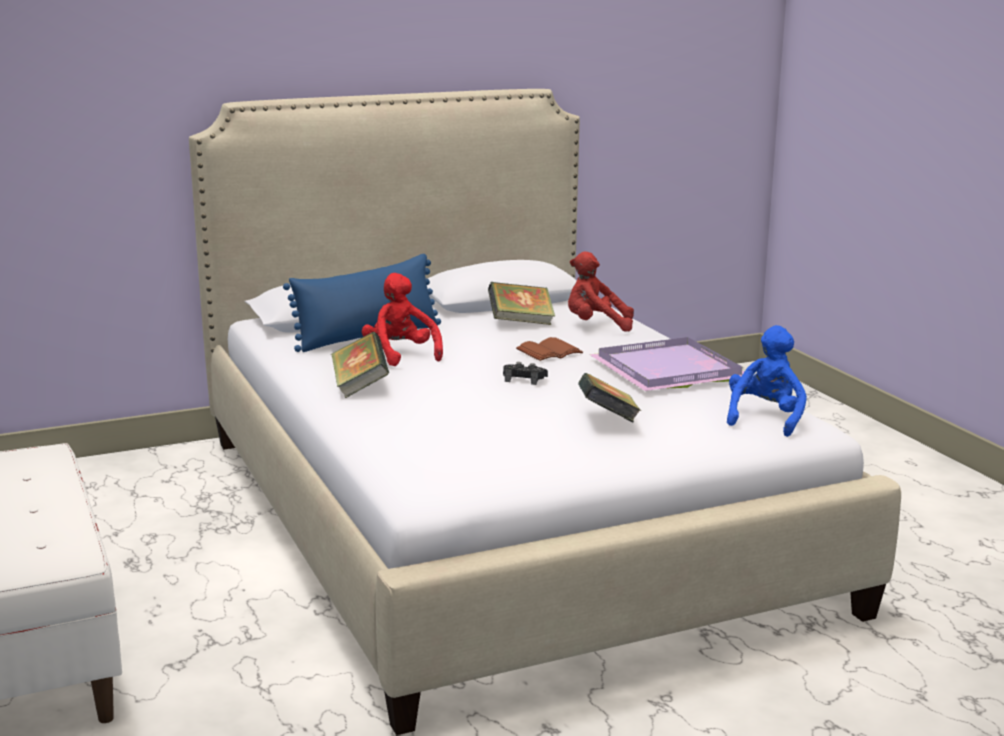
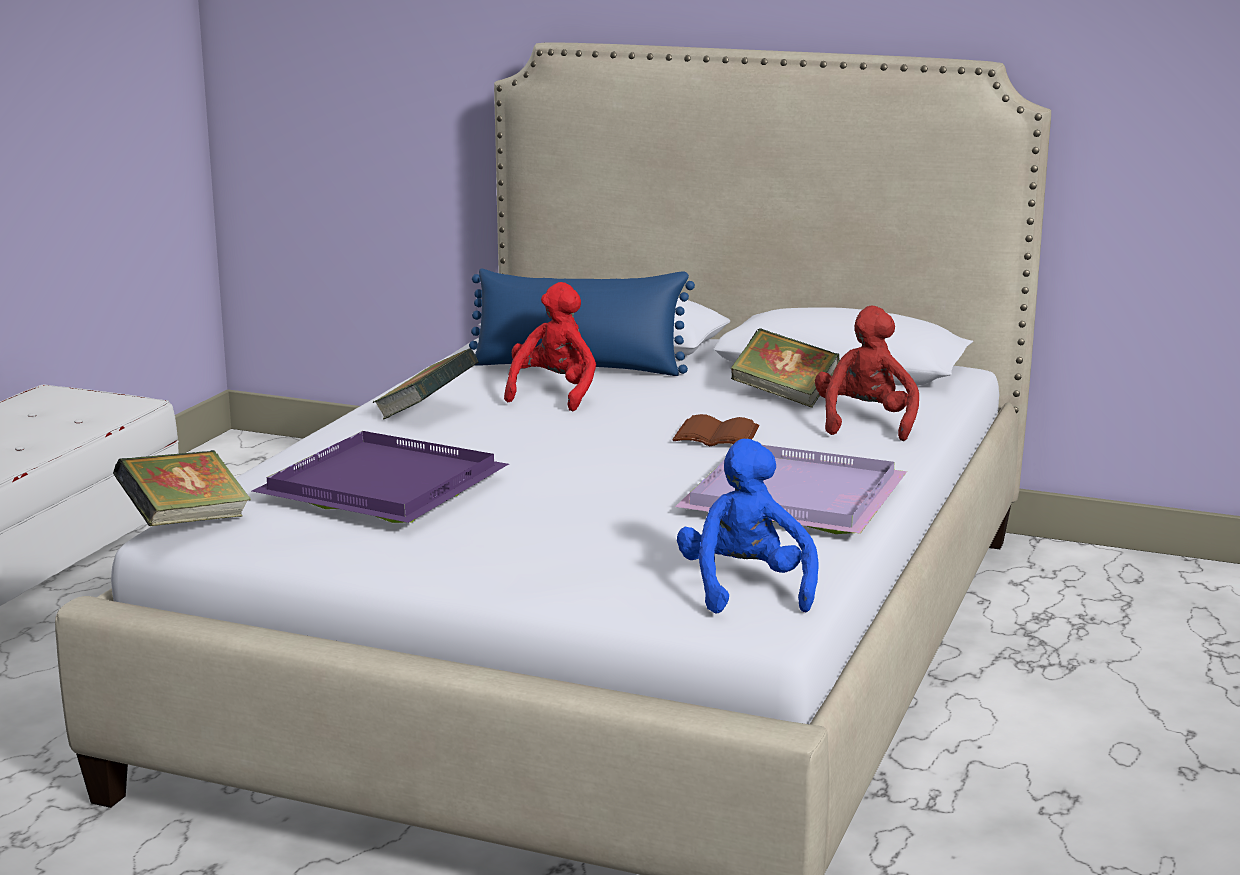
camera: 45 degrees right, 0 degrees up
black game controller [503,362,548,385] -> none
red plush toy [568,252,634,332] -> red plush toy turned 45 degrees clockwise [815,306,919,441]
book [578,373,641,422] -> book moved to [113,450,251,526]
blue plush toy [727,325,807,437] -> blue plush toy turned 75 degrees counterclockwise [677,439,819,614]
none -> purple tray [252,431,509,523]

